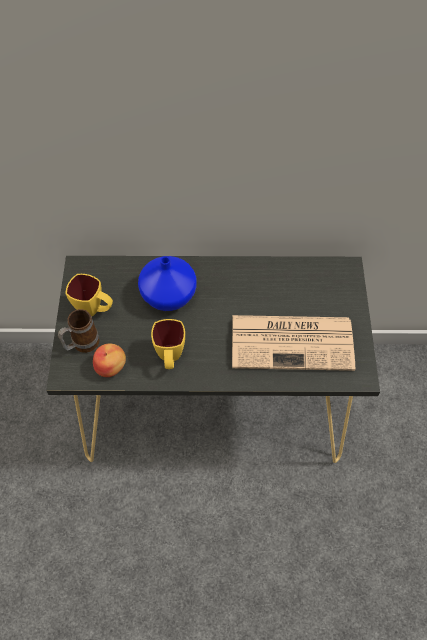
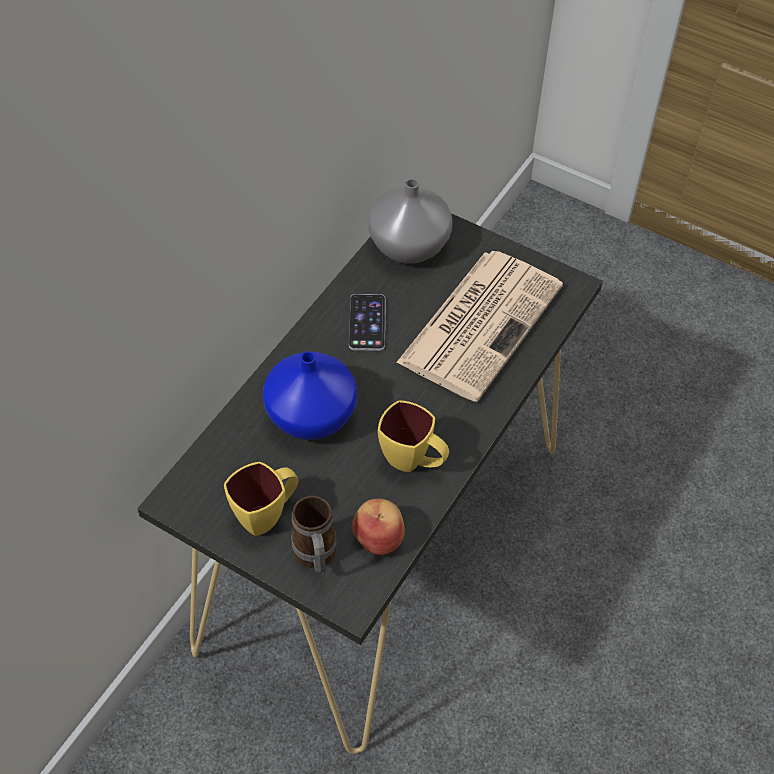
camera: 60 degrees left, 5 degrees down
none -> phone [349,294,386,351]
none -> grey vase [368,178,452,263]

